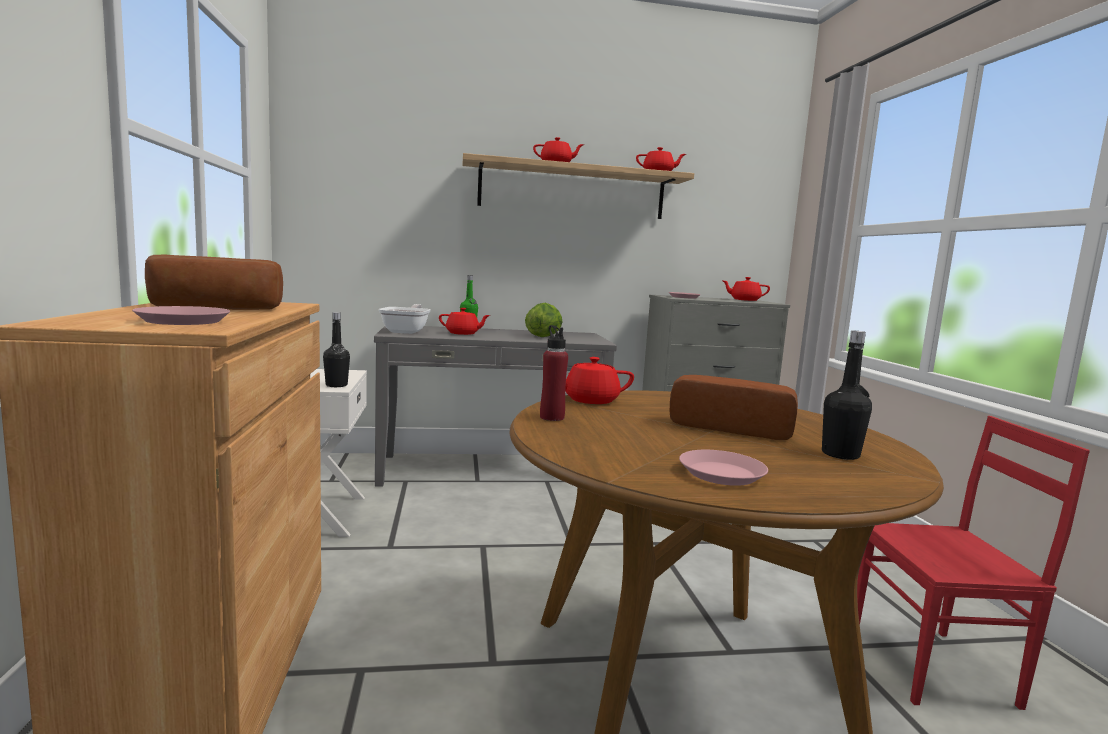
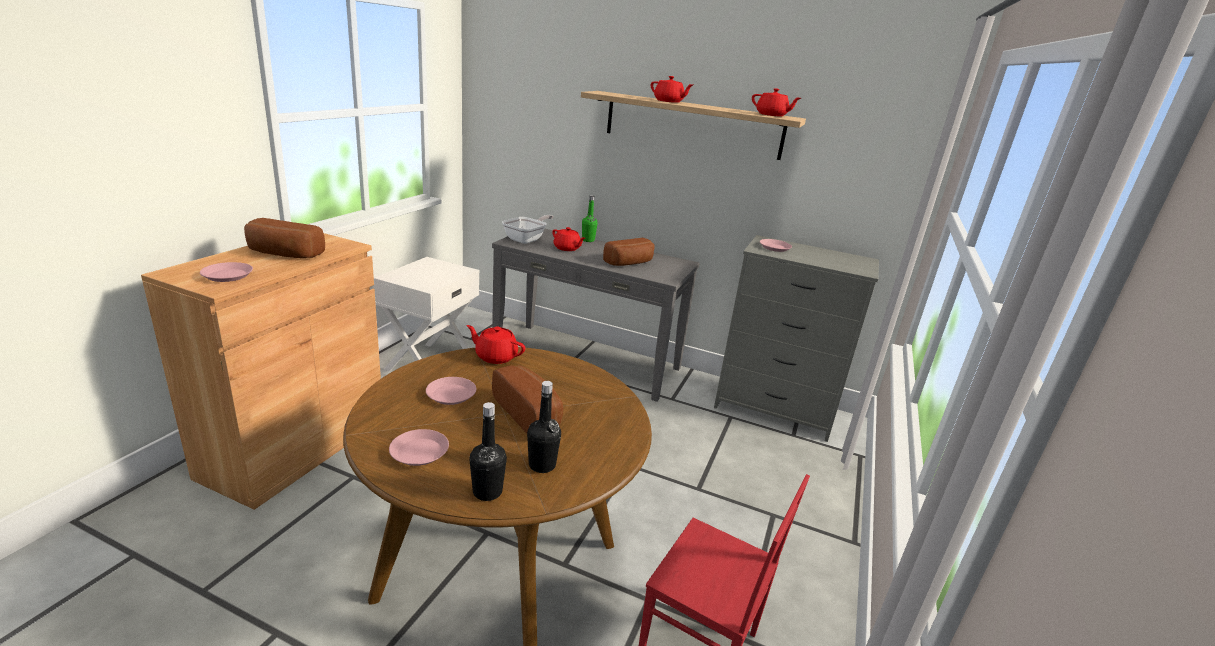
camera: 30 degrees right, 15 degrees up
black bottle [323,312,350,387] -> black bottle moved to [470,402,507,501]
lettuce [525,303,563,337] -> bread [603,238,654,266]
red bottle [540,325,568,421] -> none
red teapot [721,277,770,301] -> none
none -> pink plate [426,377,476,405]

